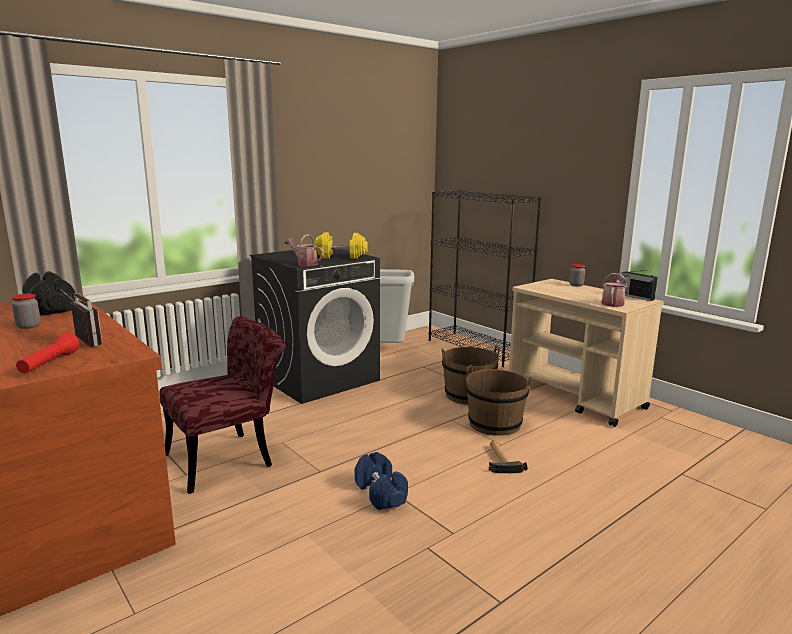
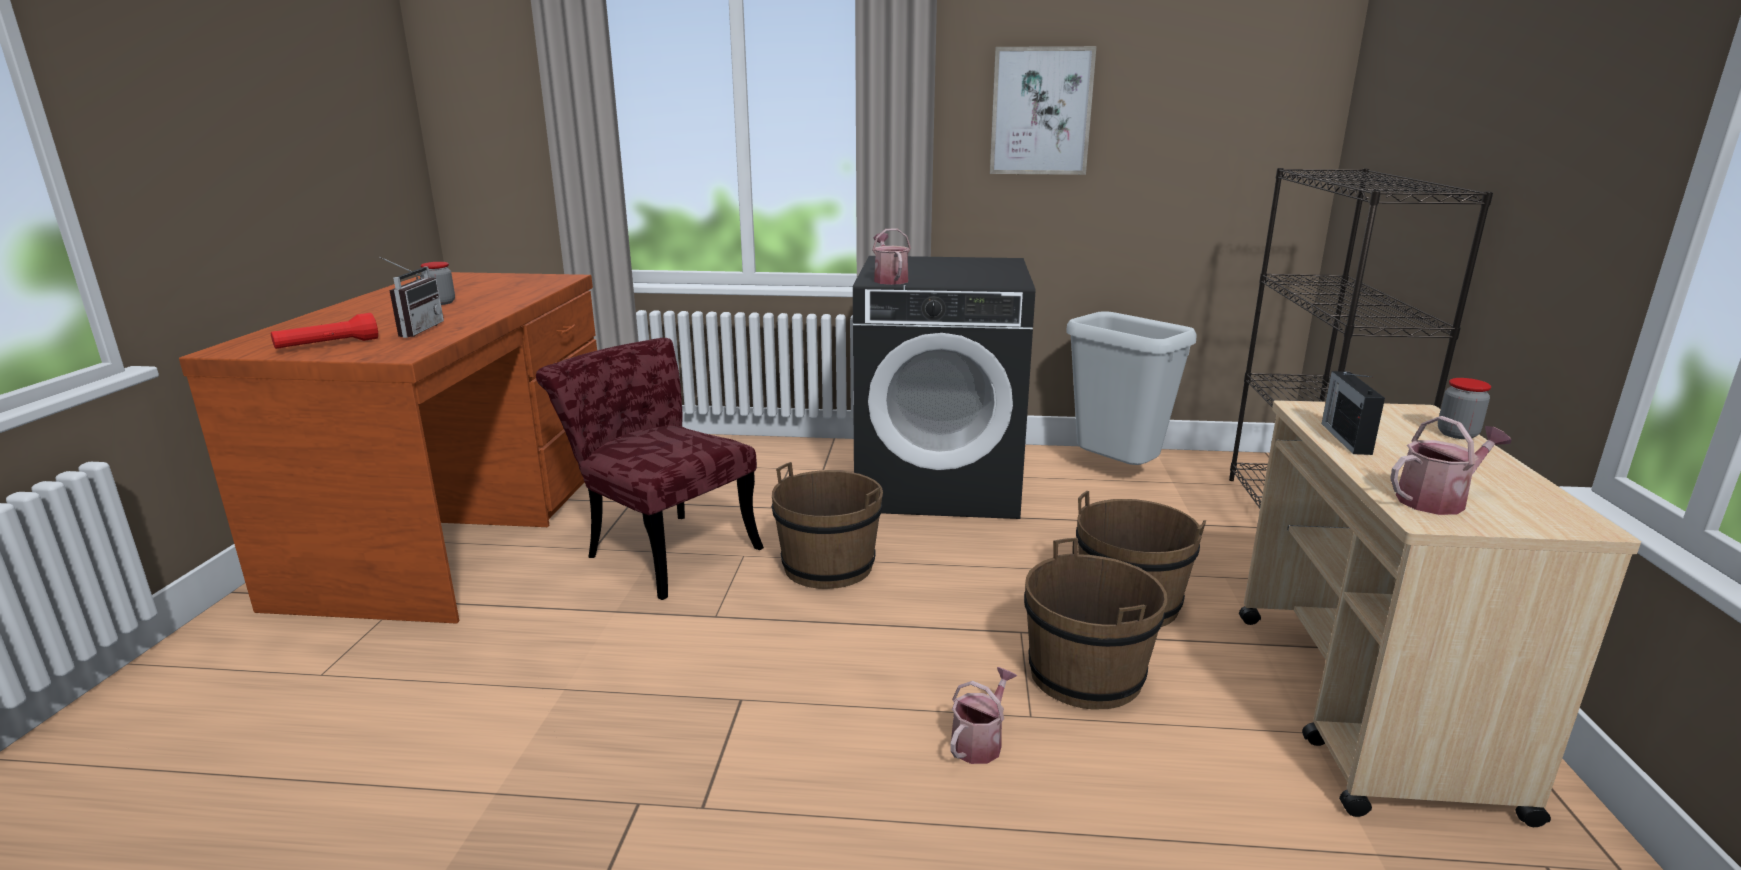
camera: 45 degrees right, 5 degrees up
black dumbbell [22,271,75,316] -> none
red chair [160,316,286,494] -> red chair turned 150 degrees counterclockwise [536,338,764,600]
yellow dumbbell [314,232,368,259] -> none
blue dumbbell [355,452,408,510] -> none
hammer [489,441,527,473] -> watering can [950,667,1017,764]
radio [620,270,658,301] -> radio moved to [1322,371,1385,455]
none -> brown bucket [772,462,883,589]
none -> picture [990,46,1097,175]

